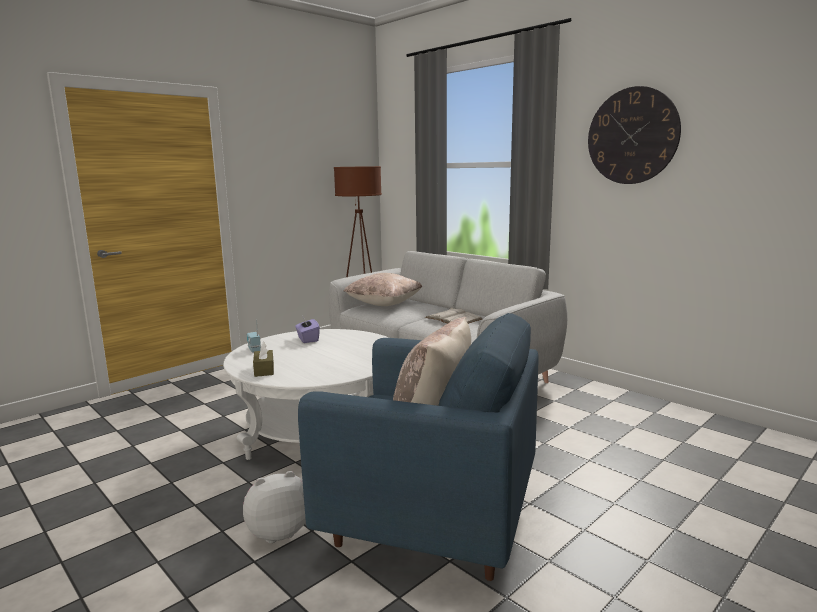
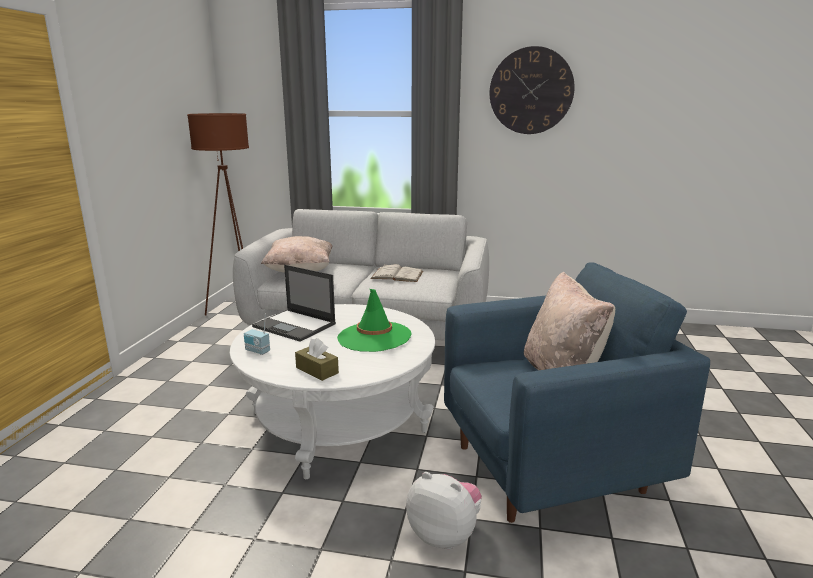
camera: 35 degrees left, 5 degrees up
plush toy [243,471,306,543] -> plush toy turned 90 degrees clockwise [406,472,482,549]
purple tissue box [295,315,320,343] -> laptop [252,265,336,342]
none -> green hat [337,289,412,352]

